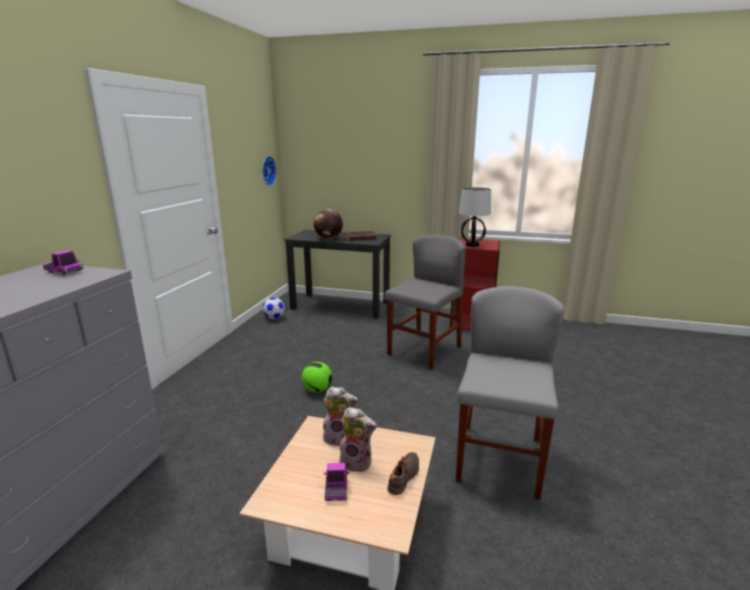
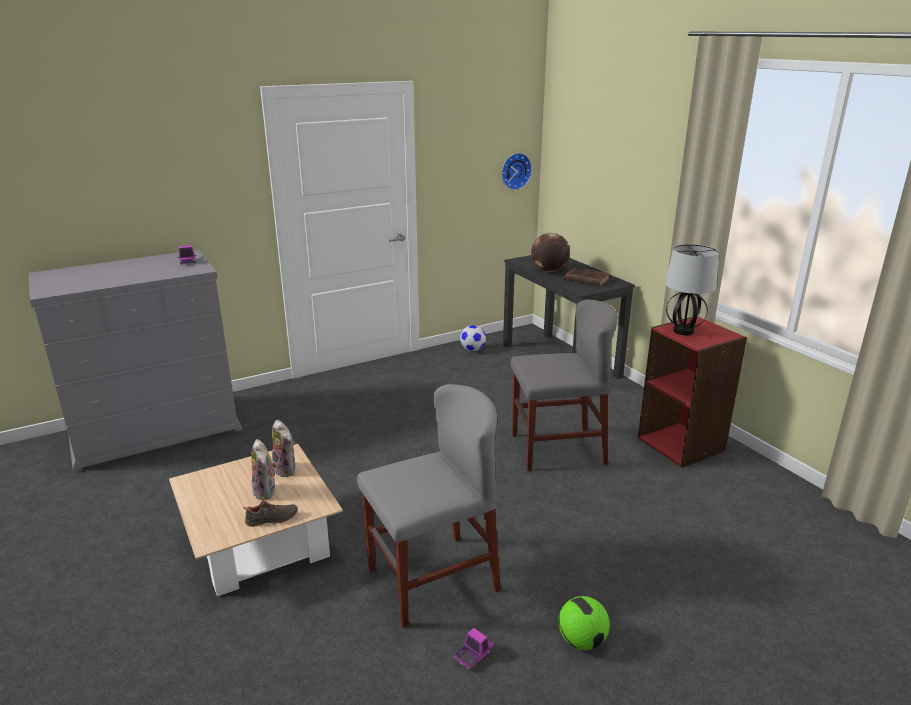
camera: 45 degrees right, 5 degrees up
football [302,362,332,393] -> football moved to [558,596,610,650]
toy truck [324,463,349,501] -> toy truck moved to [453,628,494,670]

